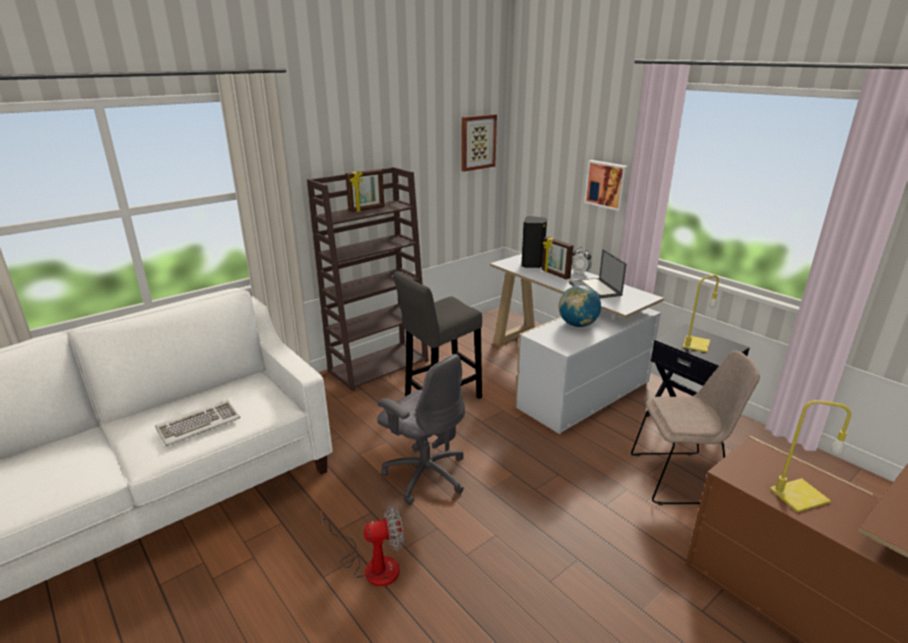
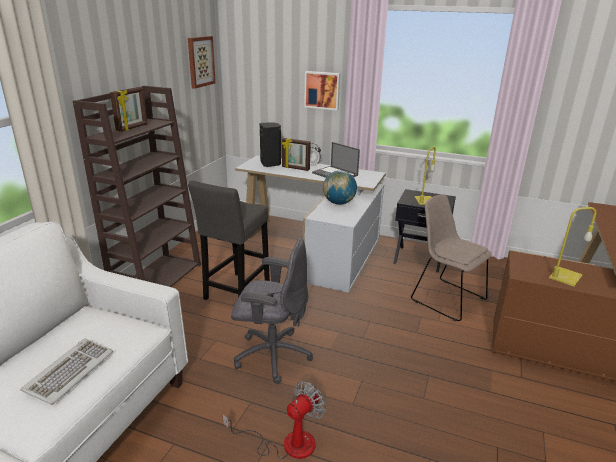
camera: 30 degrees left, 0 degrees up
beige chair [631,350,760,505] -> beige chair turned 105 degrees counterclockwise [411,194,492,321]

